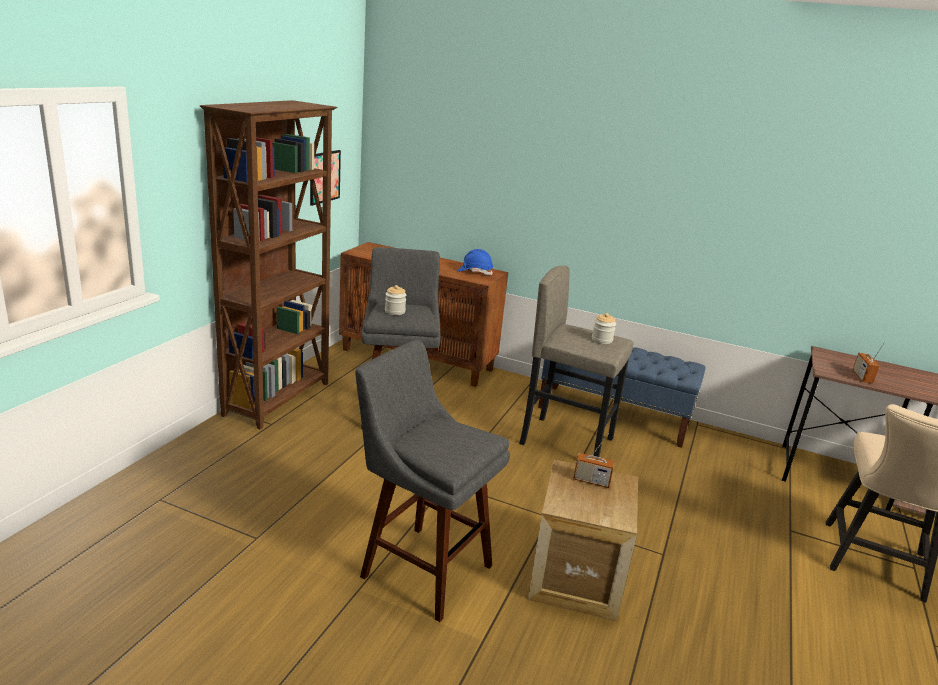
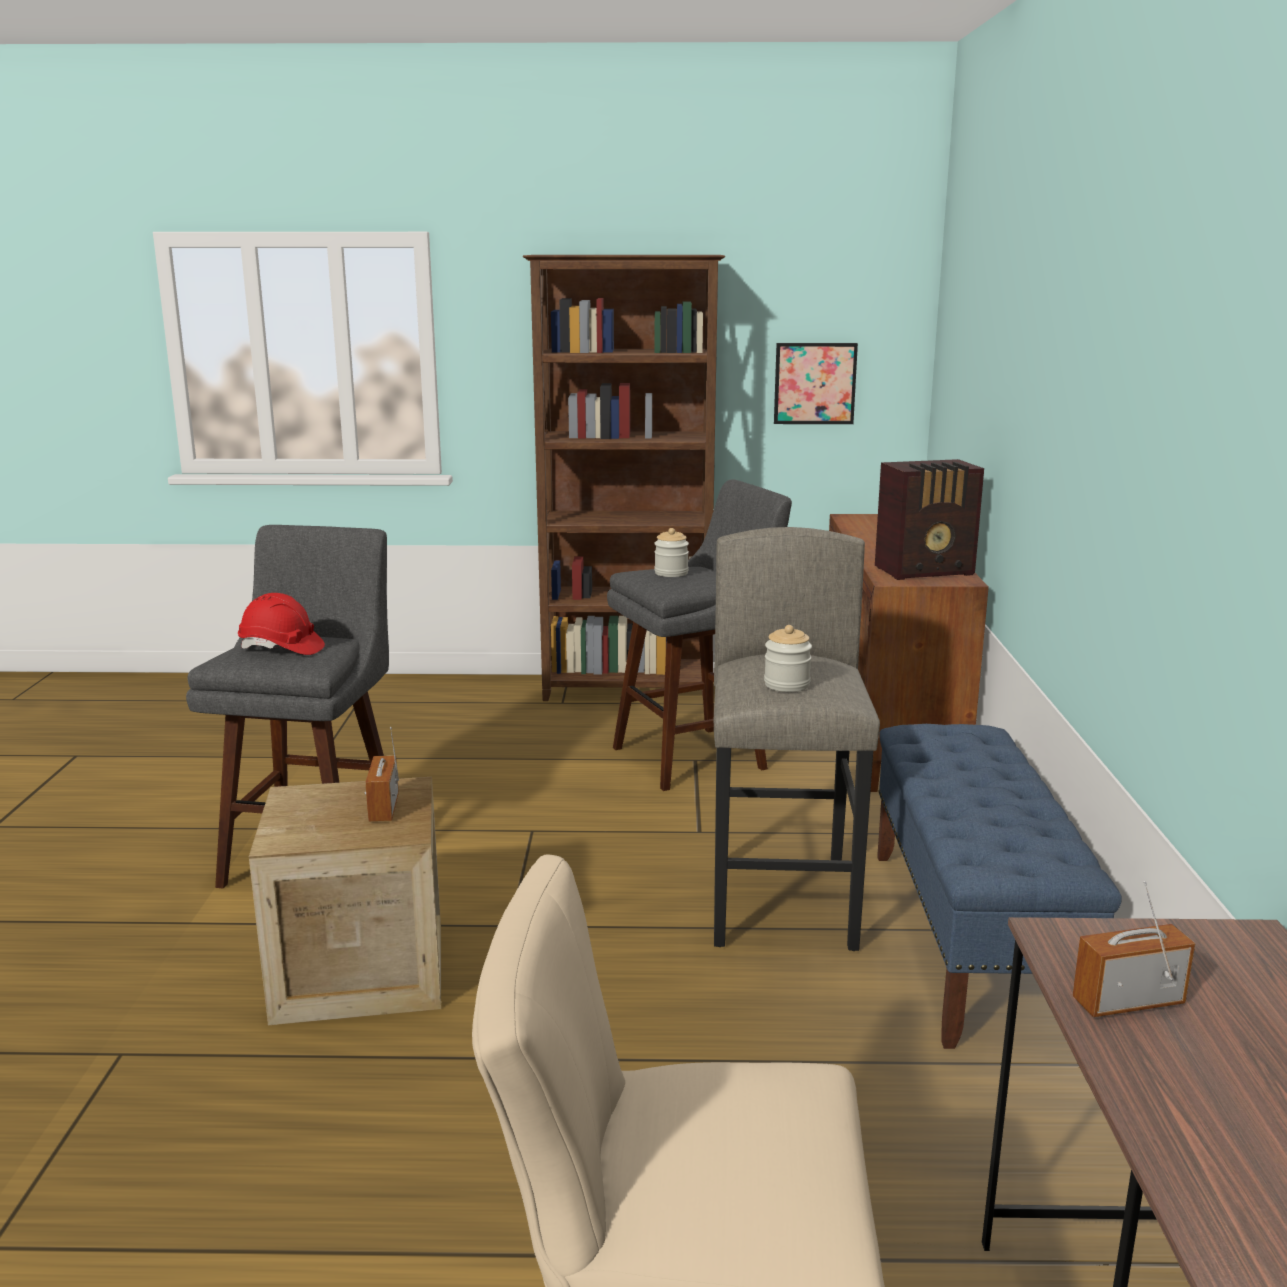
camera: 70 degrees right, 5 degrees down
blue hard hat [458,249,493,275] -> radio [875,459,984,580]
none -> red hard hat [238,593,325,655]

